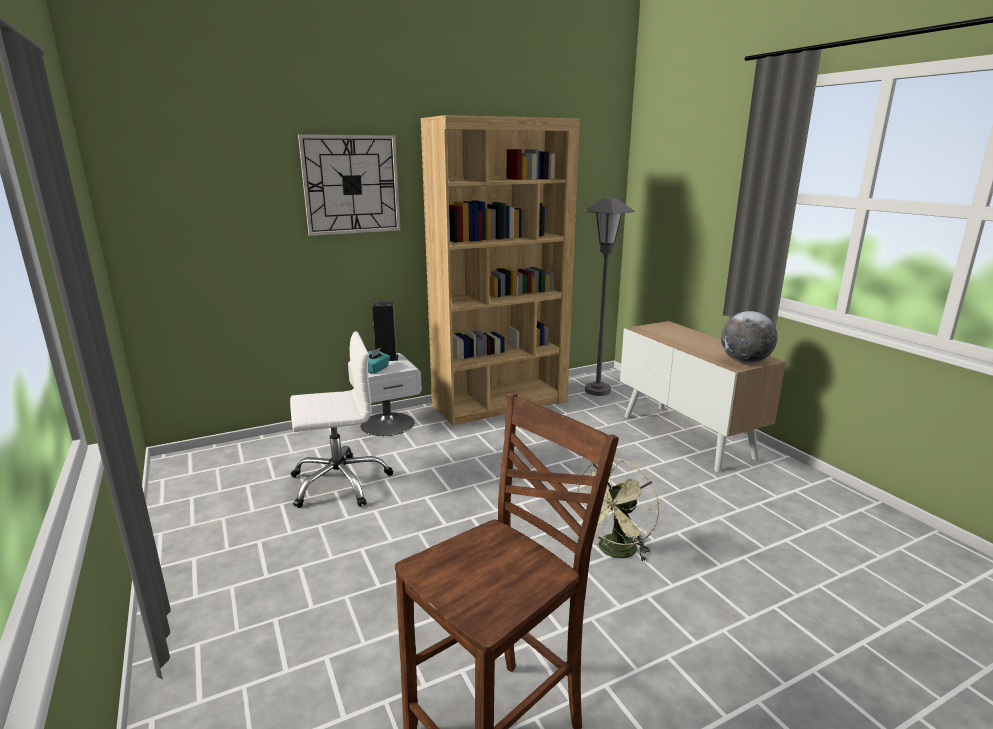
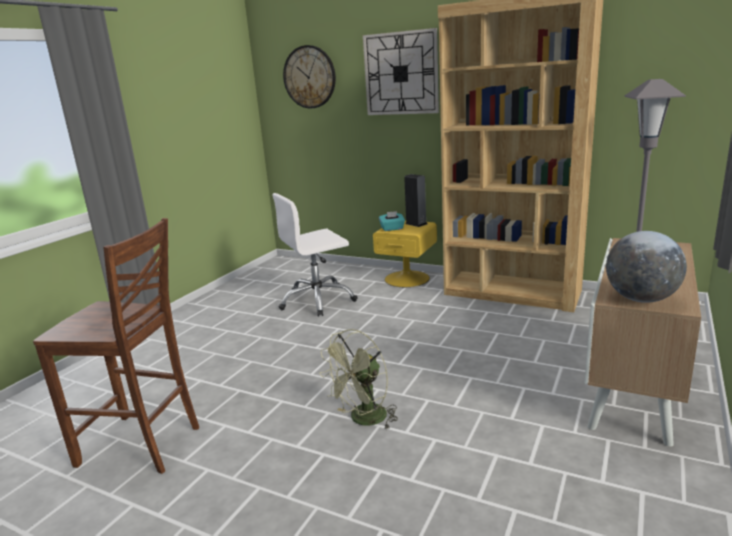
camera: 55 degrees right, 0 degrees up
white office chair [290,331,393,508] -> white office chair turned 120 degrees clockwise [272,193,358,317]
white nightstand [348,353,422,436] -> yellow nightstand [373,220,437,287]
green fan [576,458,659,562] -> green fan turned 45 degrees counterclockwise [319,329,398,429]
none -> wall clock [283,45,336,108]

